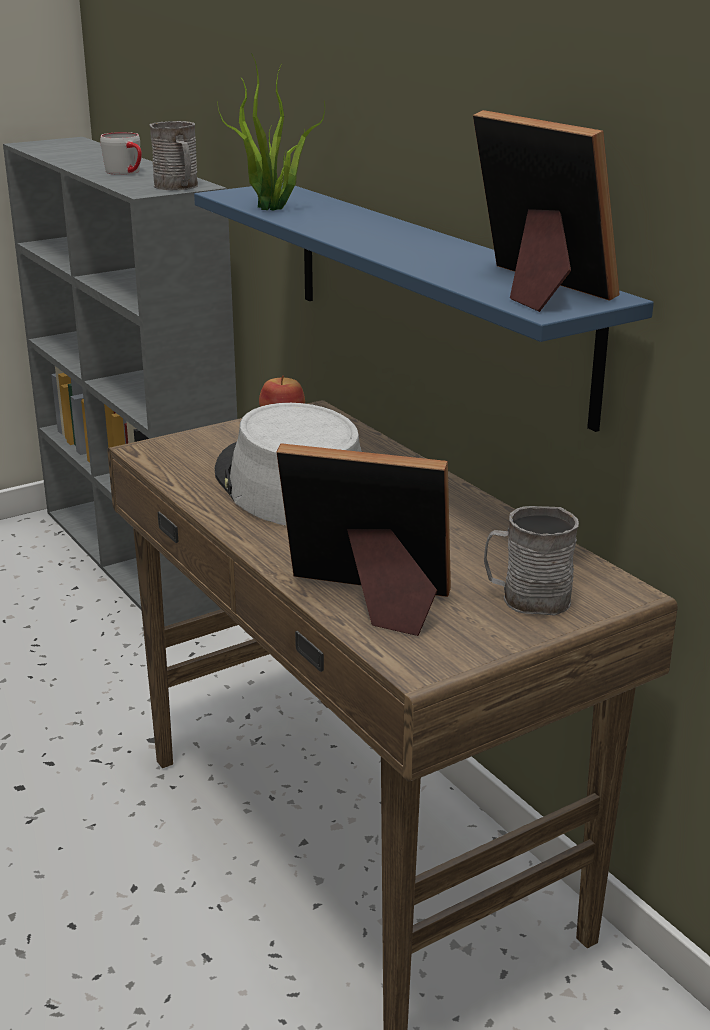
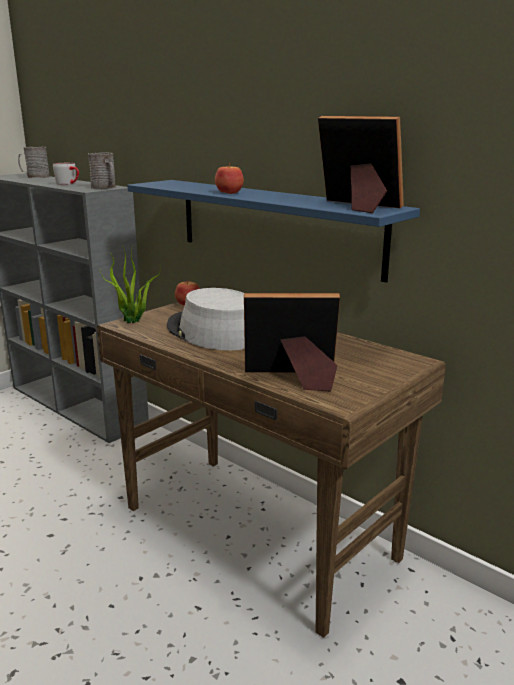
camera: 15 degrees left, 5 degrees down
potted plant [217,53,325,211] -> potted plant moved to [100,245,161,323]
grey mug [484,506,579,616] -> grey mug moved to [18,146,50,178]
none -> apple [215,163,244,194]

